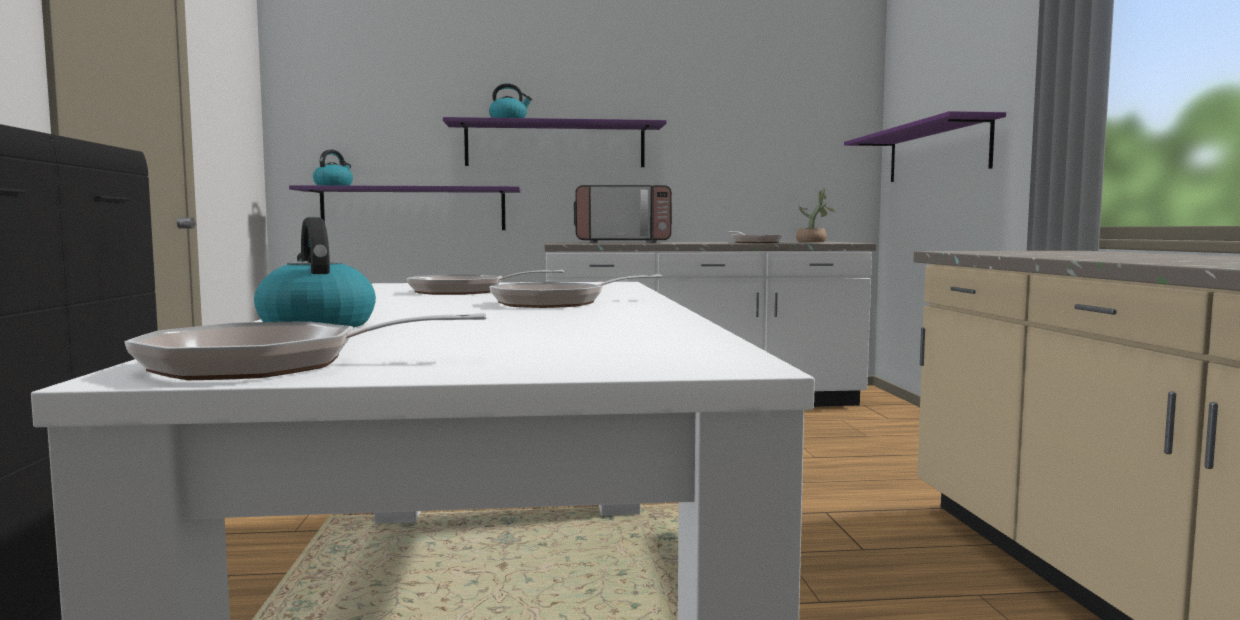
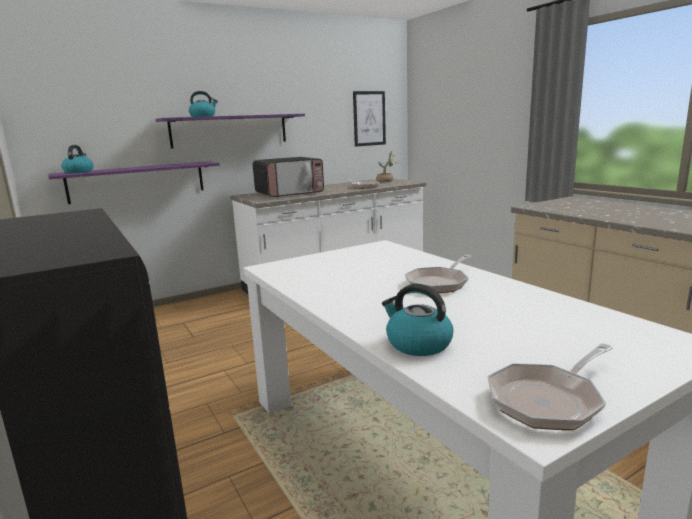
camera: 25 degrees left, 10 degrees up
frying pan [407,270,564,295] -> none
purple shelf [844,111,1006,182] -> none
none -> picture [353,91,386,147]

